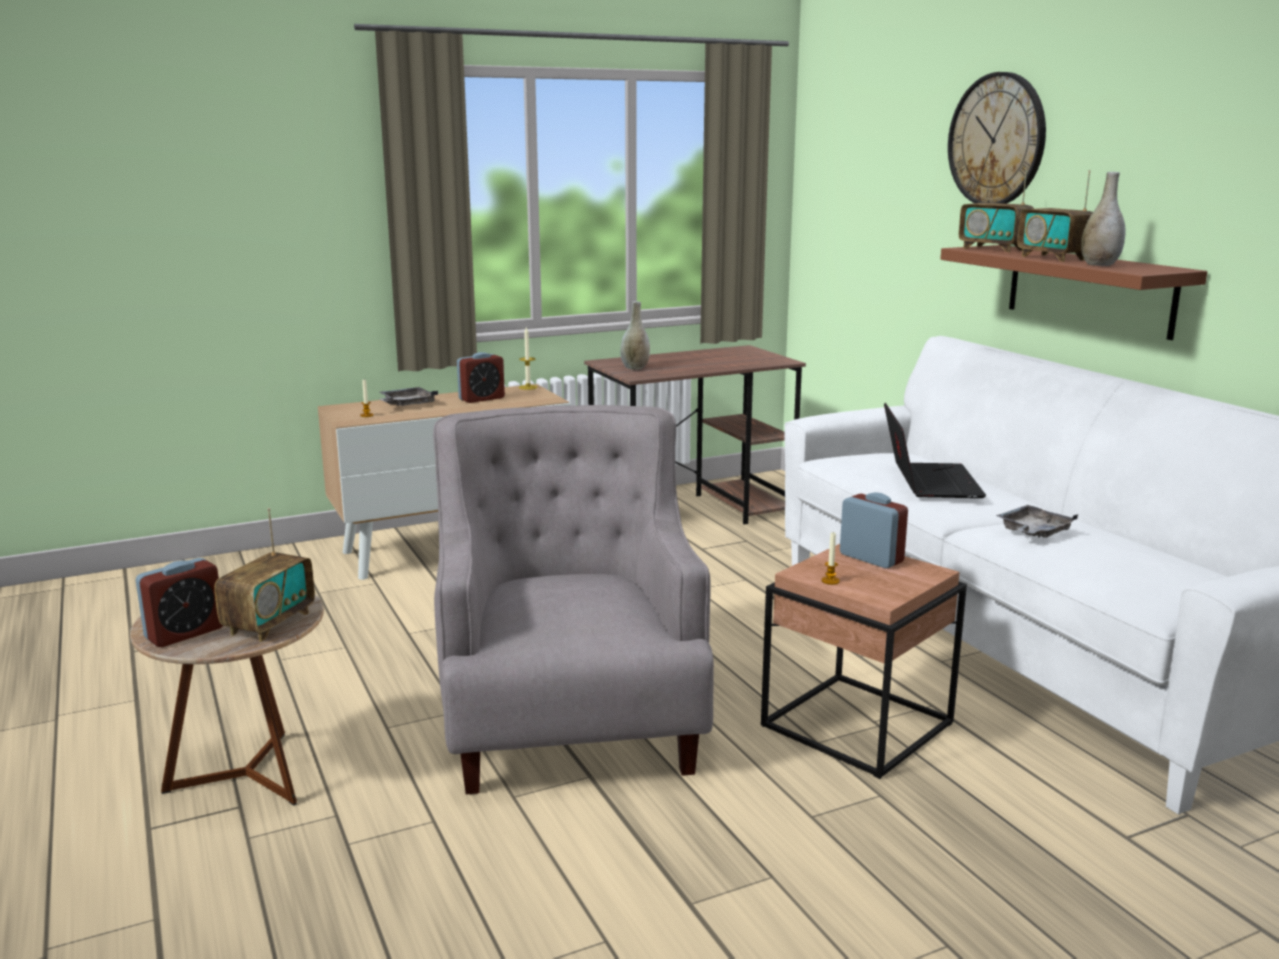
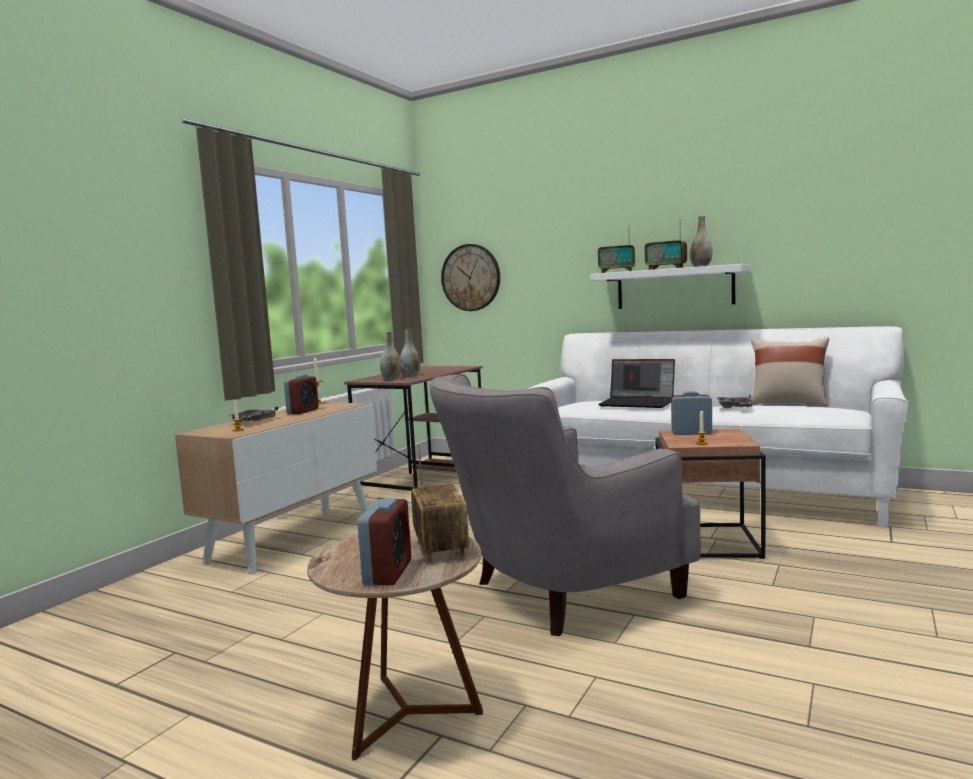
camera: 35 degrees left, 10 degrees down
grey armchair [433,405,714,794] -> grey armchair turned 75 degrees counterclockwise [430,374,701,636]
laptop [884,403,986,498] -> laptop turned 150 degrees clockwise [598,359,675,408]
brown shelf [940,245,1207,340] -> white shelf [590,264,751,309]
wall clock [948,72,1046,204] -> wall clock moved to [441,244,500,311]
none -> grey vase [400,330,420,376]
none -> beige pillow [751,337,829,407]

